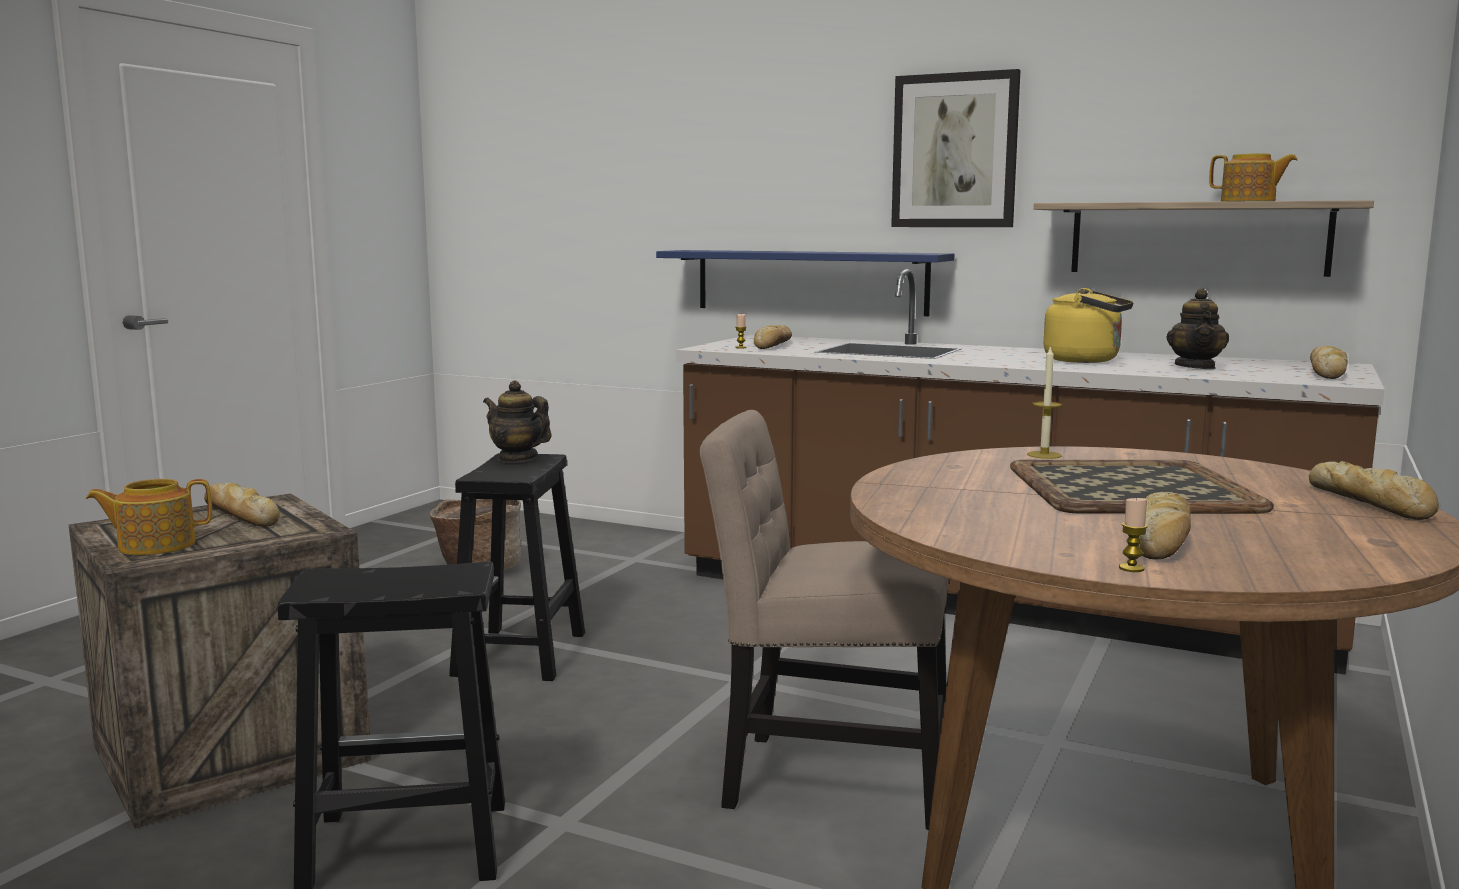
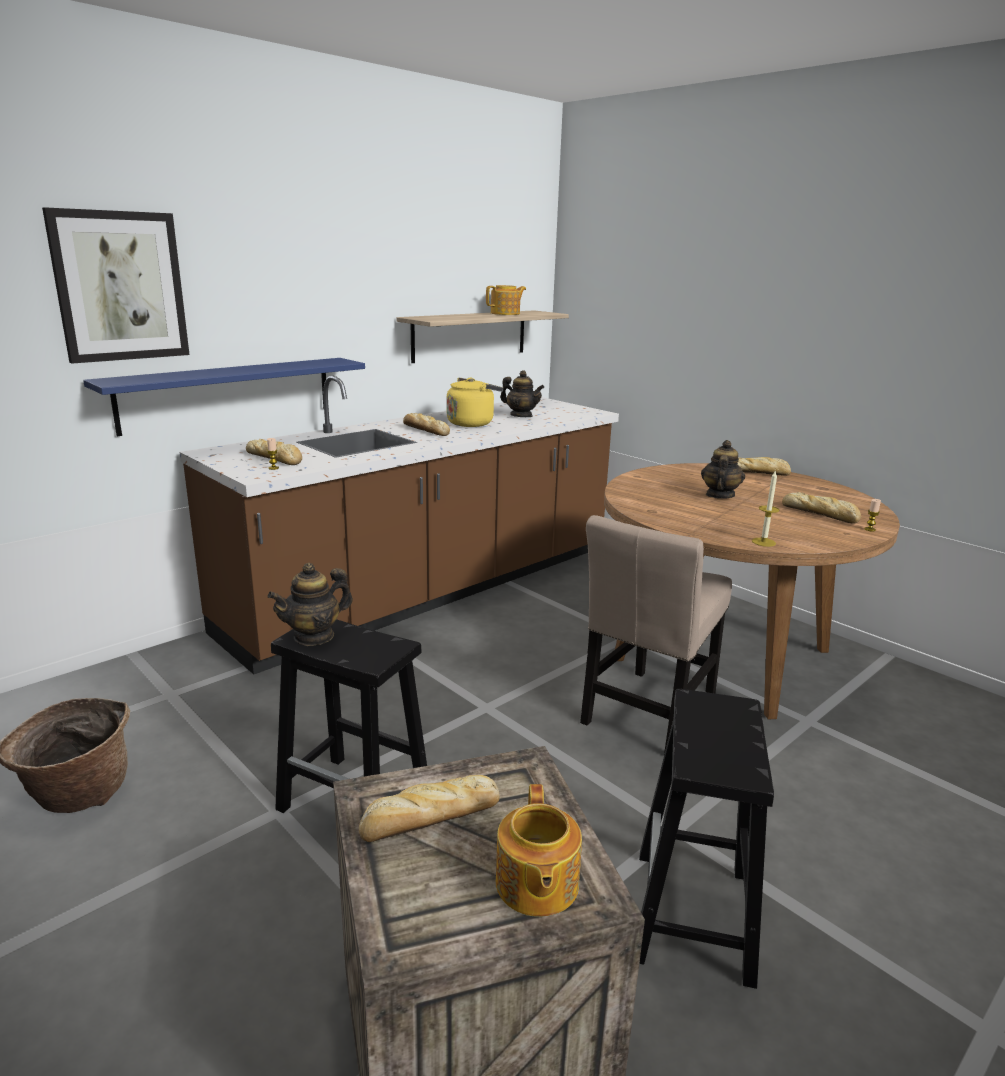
camera: 70 degrees left, 10 degrees up
picture [891,69,1021,227] -> picture moved to [42,207,189,364]
tray [1010,460,1274,514] -> teapot [701,440,745,499]
candle [1027,345,1062,459] -> candle moved to [752,470,780,547]
bread [1310,345,1348,379] -> bread moved to [403,413,450,436]

